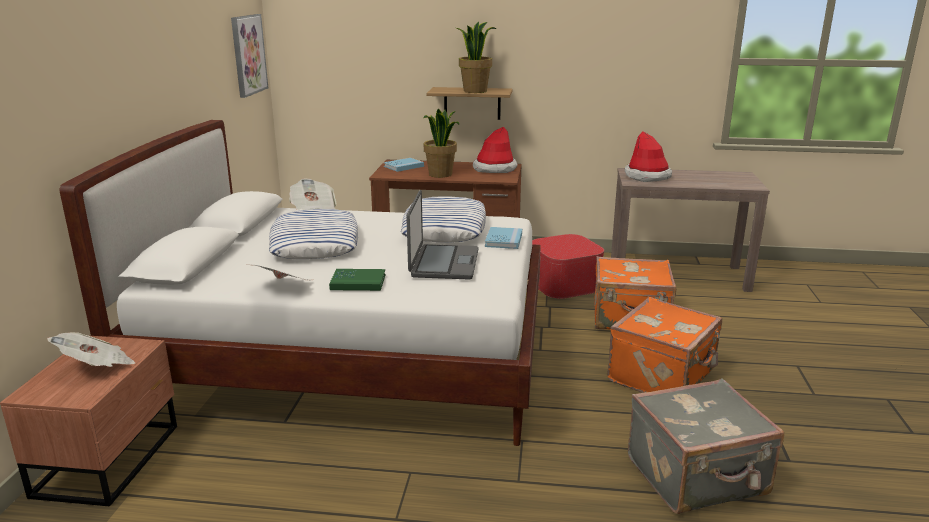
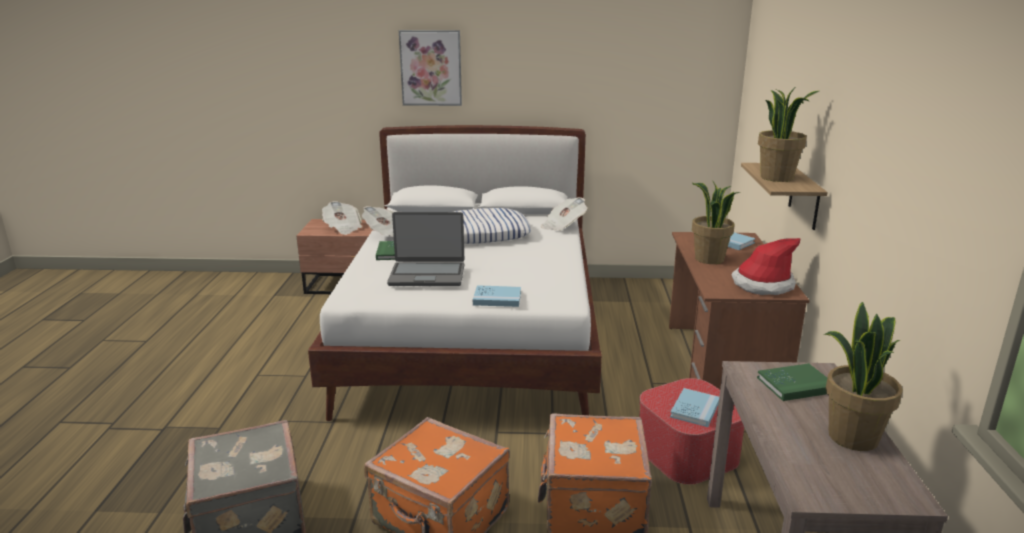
camera: 85 degrees right, 0 degrees up
picture [231,14,268,98] -> picture moved to [399,30,462,106]
pillow [401,196,486,242] -> none
hat [624,132,672,182] -> green book [757,363,827,401]
none -> blue book [670,388,719,427]
none -> potted plant [824,302,903,451]

